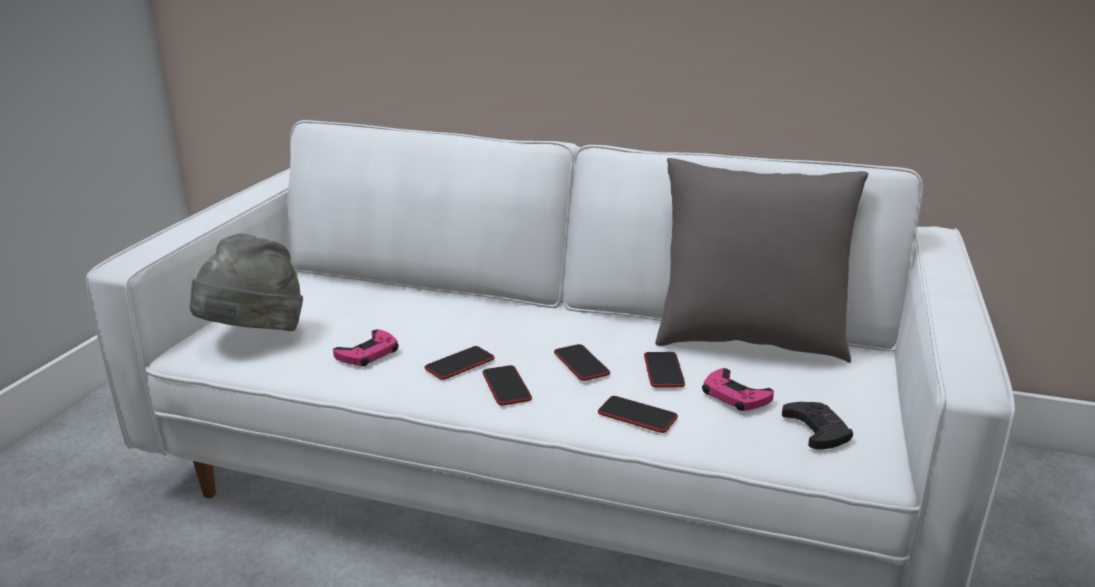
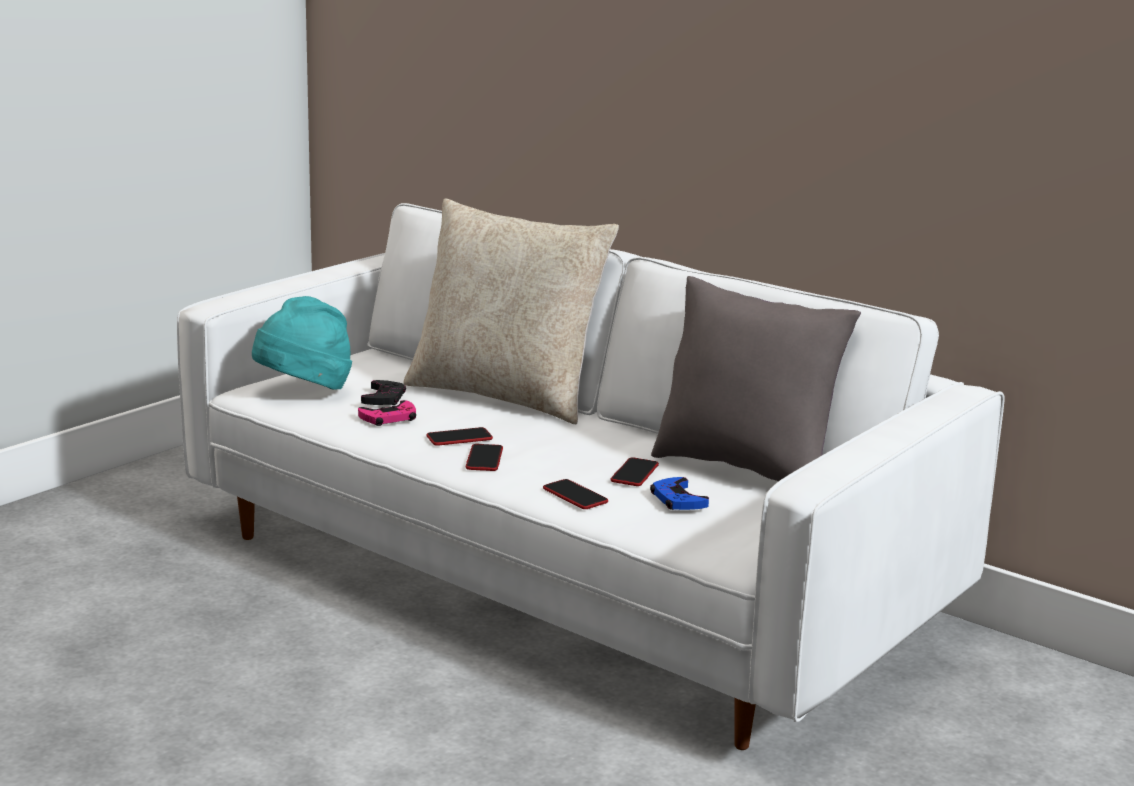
camera: 20 degrees right, 5 degrees down
grey hat [190,234,303,331] -> turquoise hat [252,296,352,390]
phone [554,344,610,381] -> none
pink game controller [702,368,774,411] -> blue game controller [650,477,709,510]
black game controller [782,402,853,450] -> black game controller moved to [361,380,406,405]
none -> beige pillow [403,199,619,424]

